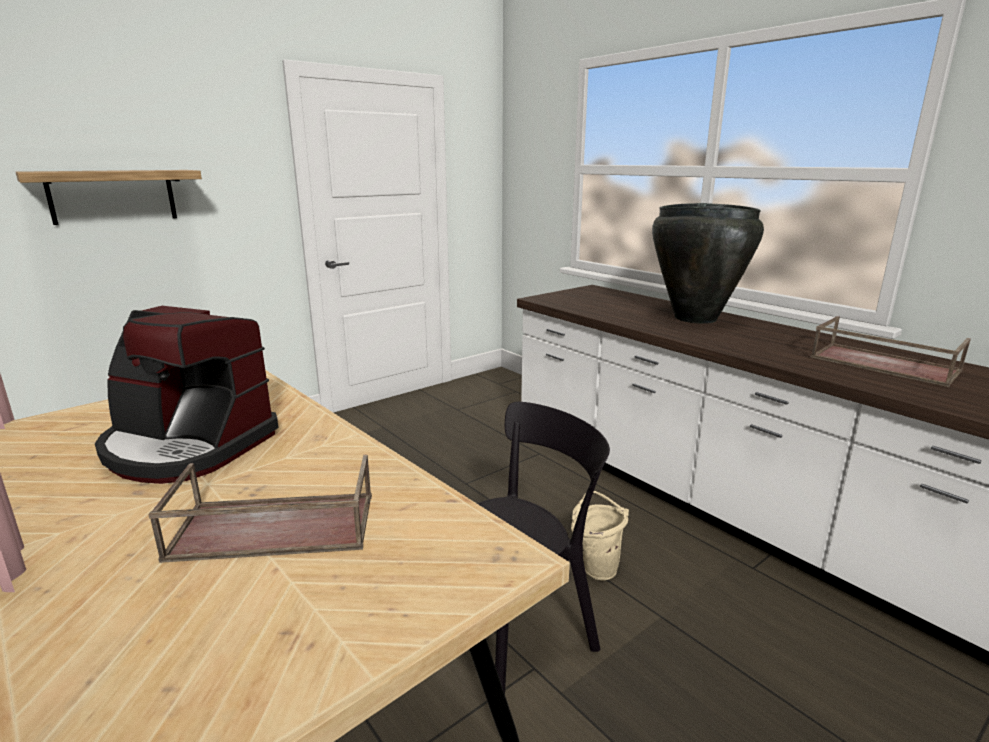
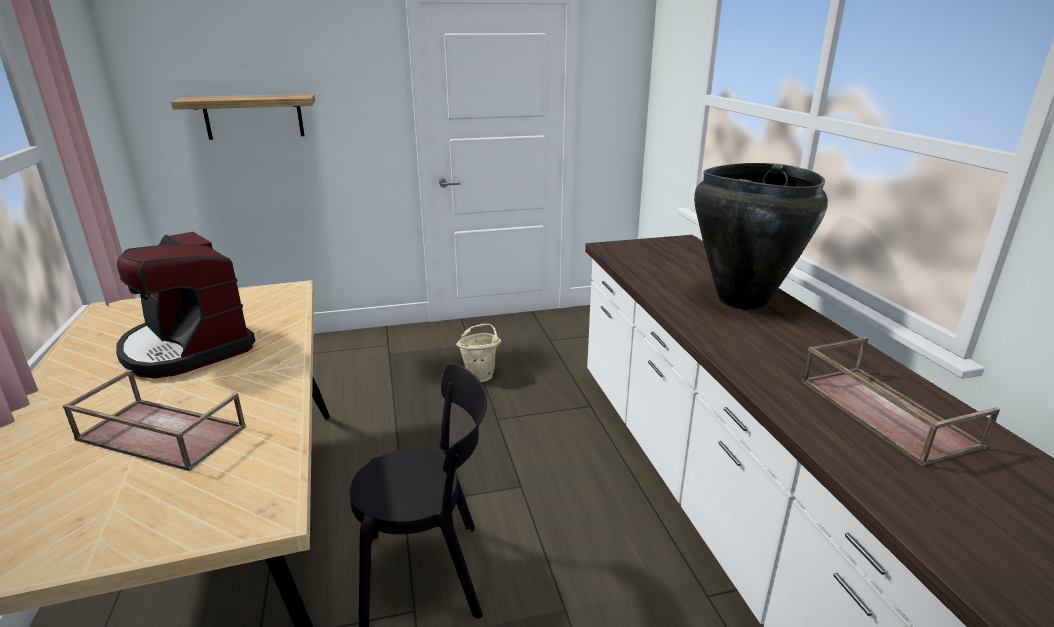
camera: 25 degrees right, 5 degrees up
beige bucket [571,491,629,580] -> beige bucket moved to [456,324,501,382]

